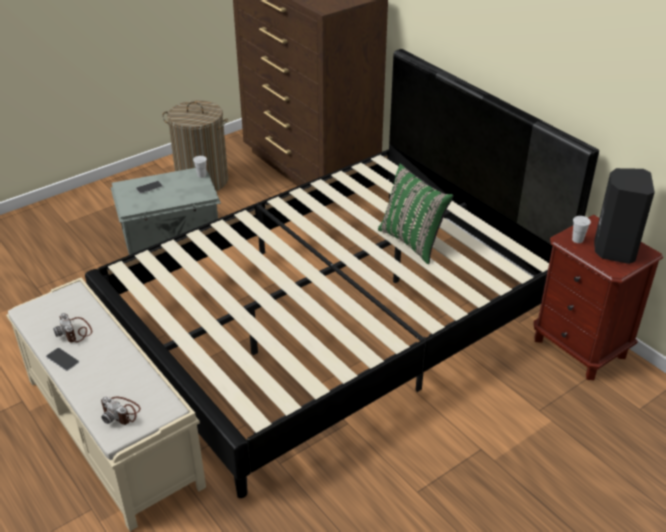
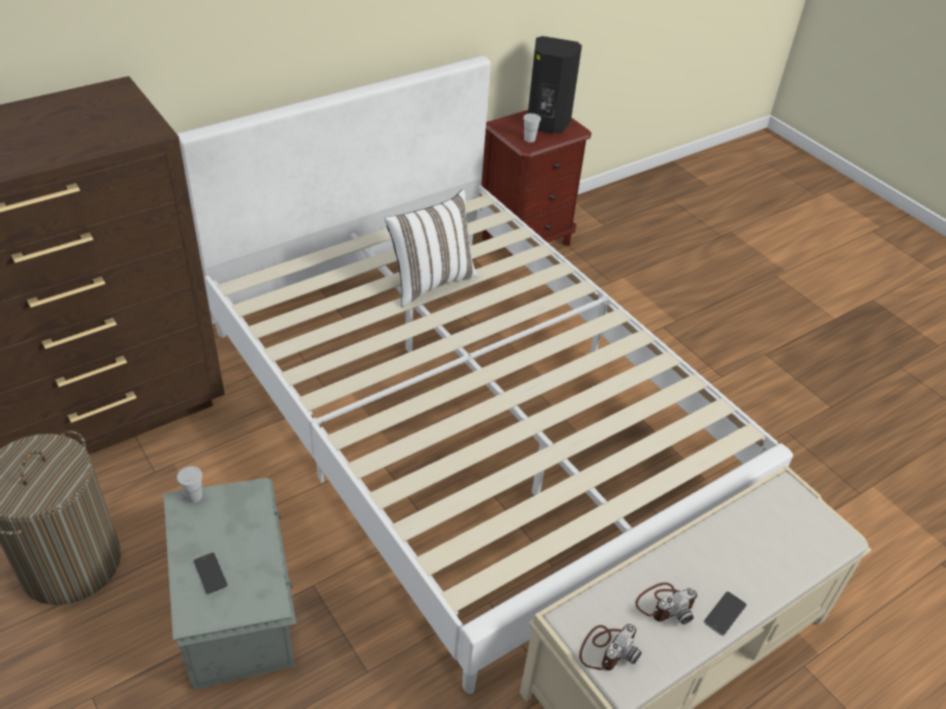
camera: 90 degrees left, 5 degrees up
black bed [85,49,599,498] -> white bed [177,56,793,694]
camera [101,396,141,425] -> camera moved to [579,624,642,671]
green pillow [378,164,454,264] -> white pillow [385,190,478,307]

